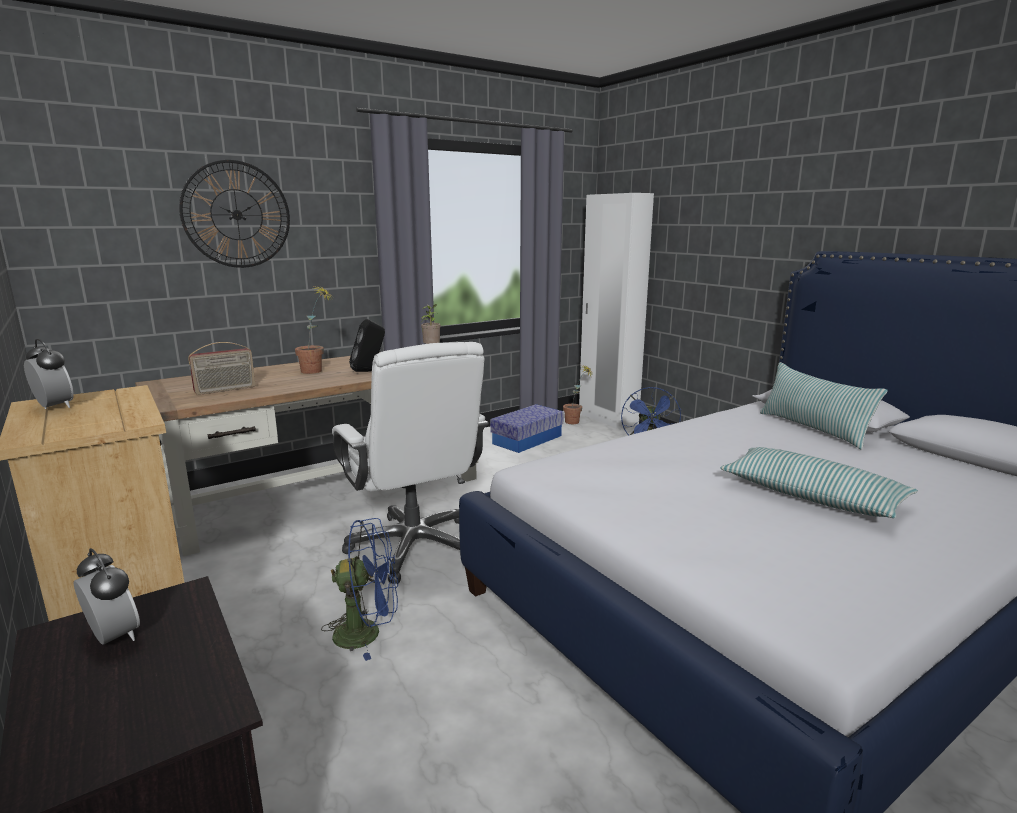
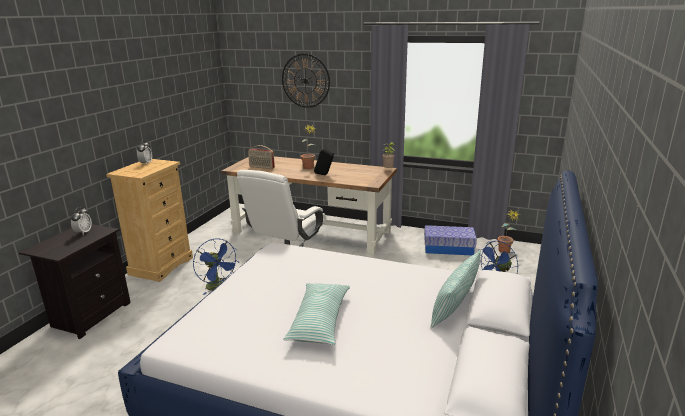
camera: 55 degrees right, 5 degrees up
white wardrobe [579,193,654,430] -> none

